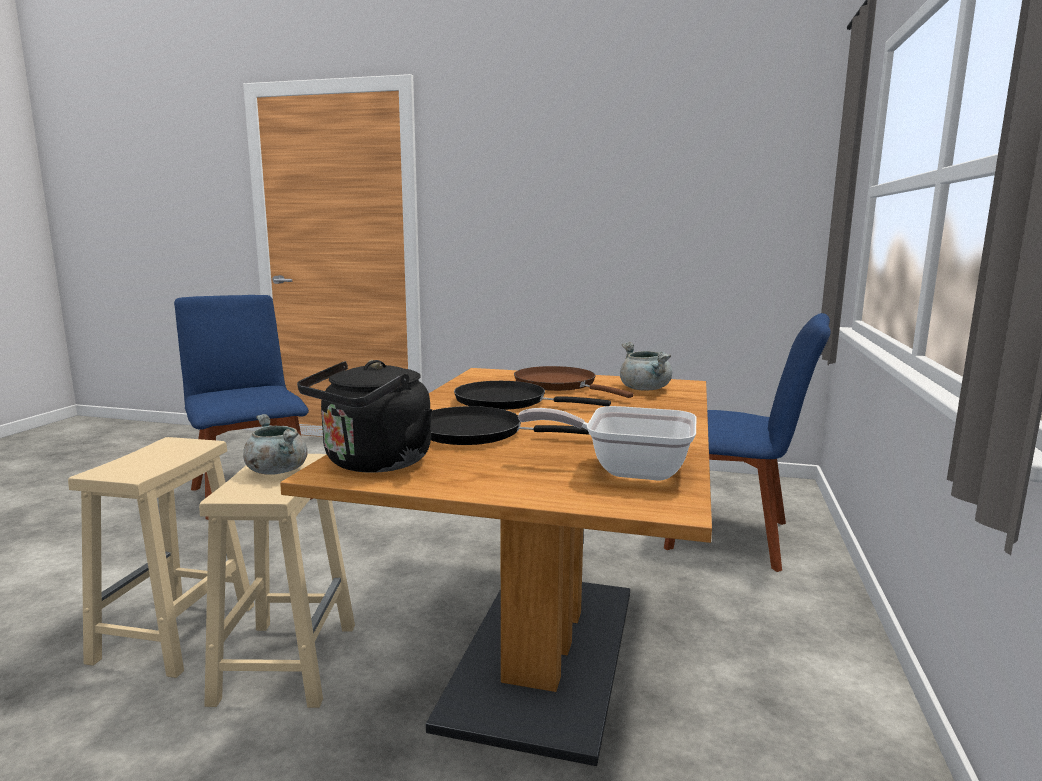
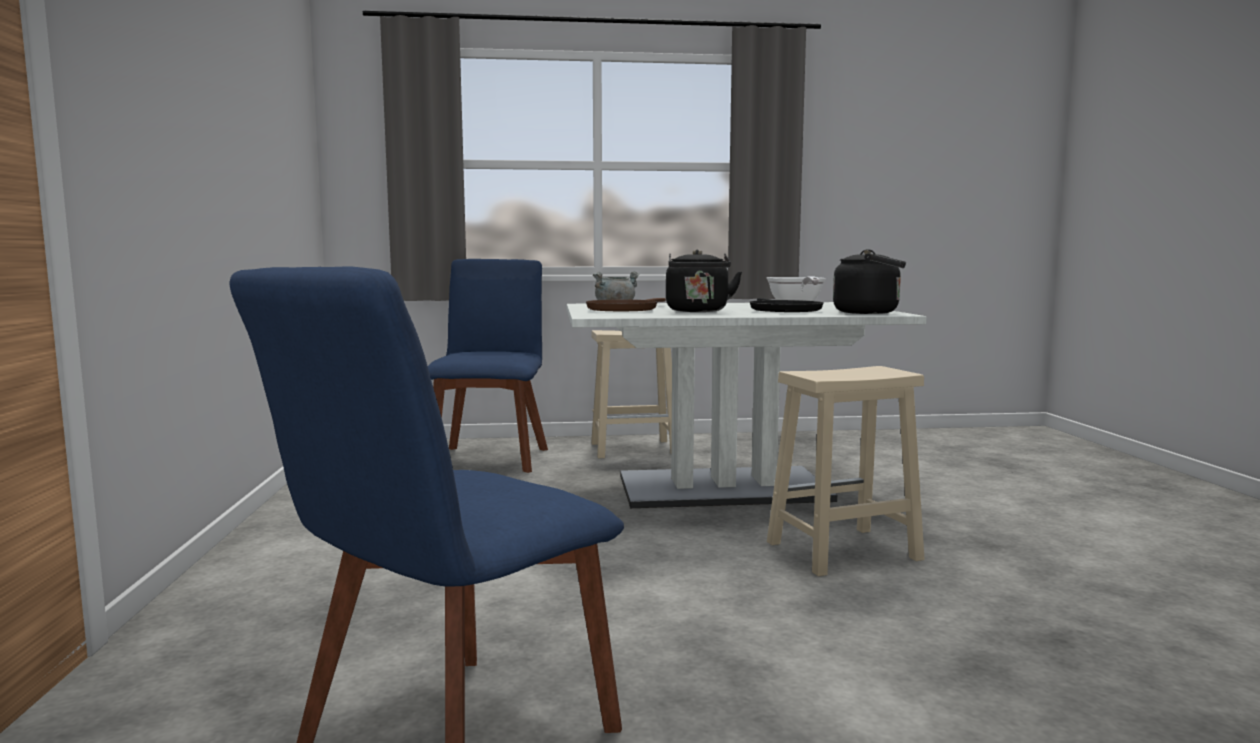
camera: 110 degrees left, 5 degrees down
beige stool [68,437,254,678] -> beige stool moved to [591,330,672,458]
grey cooking pot [243,414,308,475] -> none
brown dining table [280,368,712,766] -> white dining table [567,302,926,508]
black frying pan [454,381,611,410] -> black kettle [666,250,742,312]

